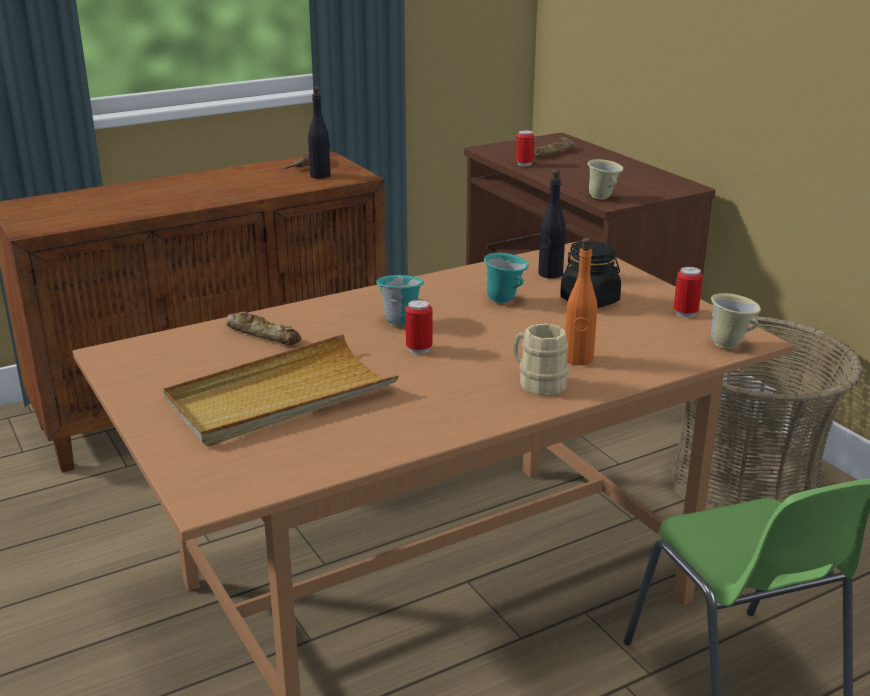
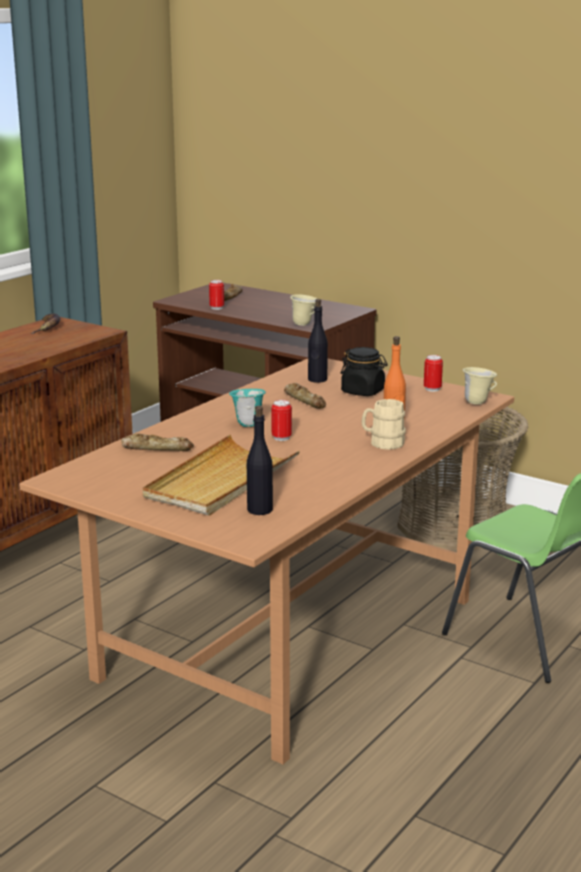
camera: 25 degrees left, 5 degrees down
black bottle [308,87,330,179] -> black bottle moved to [247,406,273,515]
turquoise mug [484,253,529,303] -> bread [284,383,326,409]

